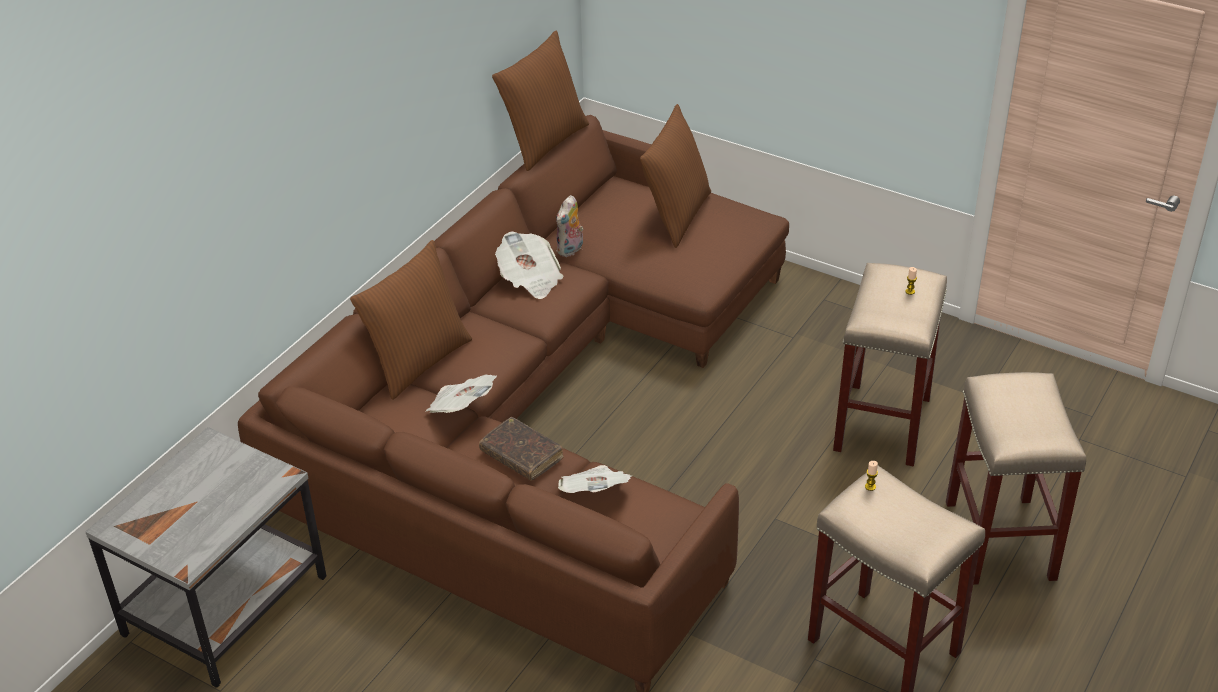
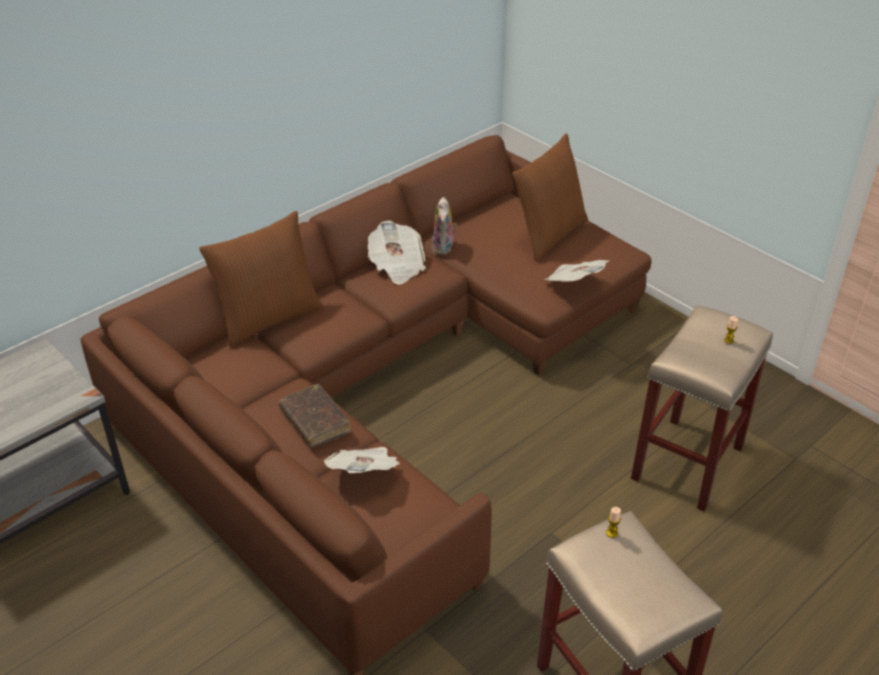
camera: 15 degrees right, 0 degrees up
newspaper [426,374,497,413] -> newspaper moved to [545,260,609,282]
brown pillow [492,31,589,171] -> none
plush toy [556,195,583,257] -> plush toy turned 45 degrees counterclockwise [432,197,457,255]
beige stool [946,372,1086,585] -> none

